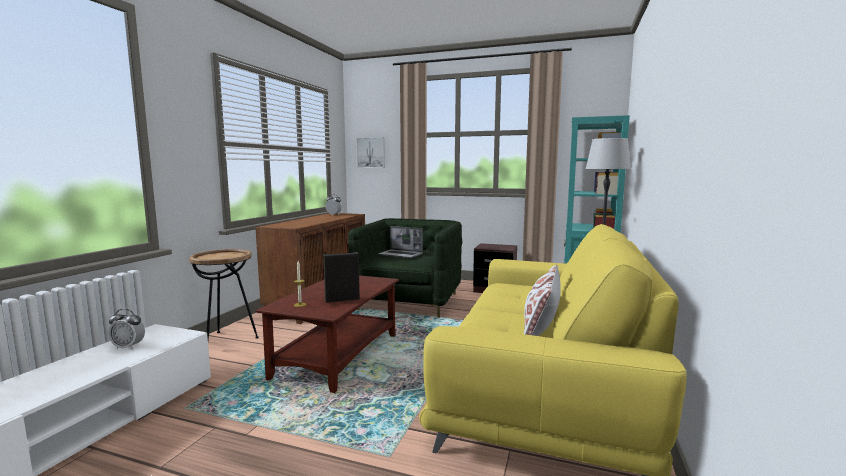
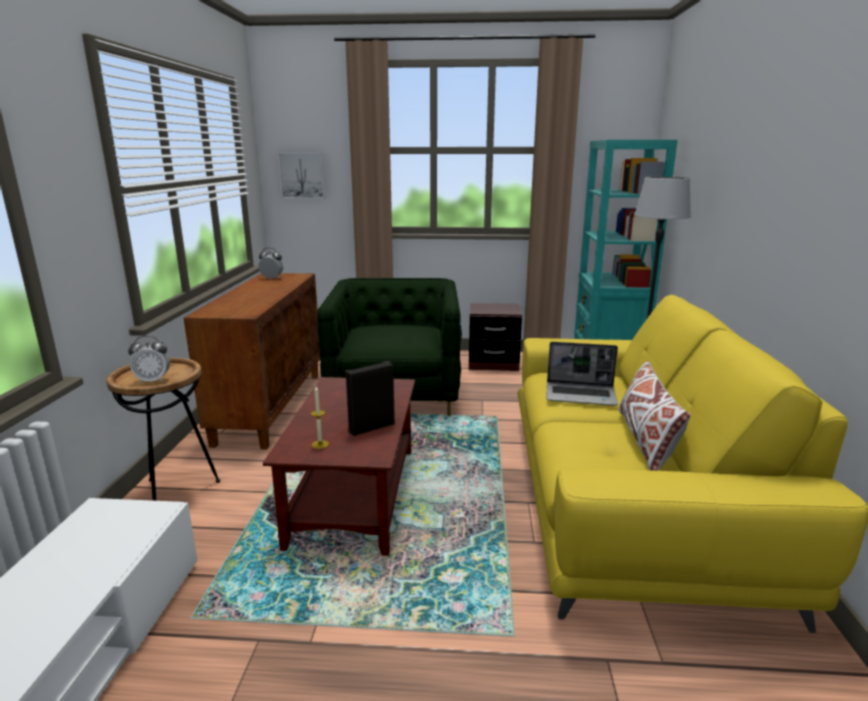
camera: 15 degrees left, 10 degrees up
alarm clock [109,309,145,350] -> alarm clock moved to [128,336,170,384]
laptop [378,226,423,258] -> laptop moved to [546,342,618,406]

